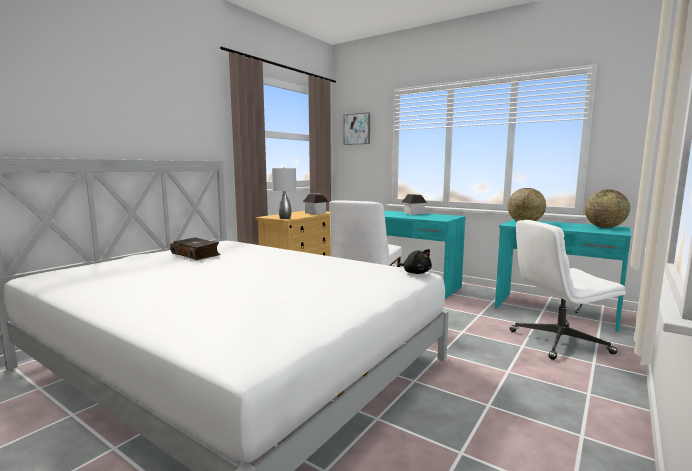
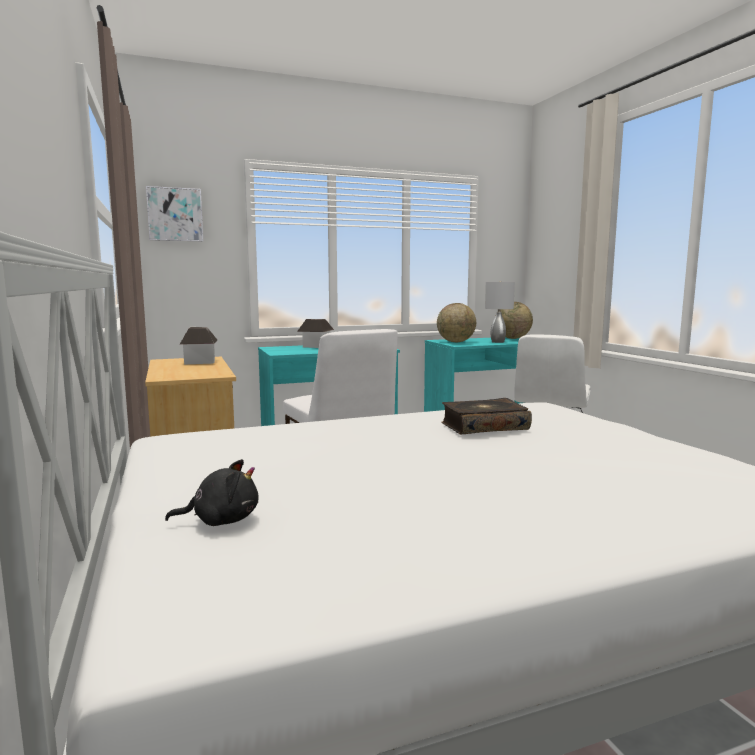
camera: 55 degrees left, 0 degrees up
book [170,237,221,260] -> book moved to [441,398,532,434]
grey table lamp [272,167,296,219] -> grey table lamp moved to [485,281,515,343]
black plush toy [397,249,432,274] -> black plush toy moved to [165,459,258,526]

